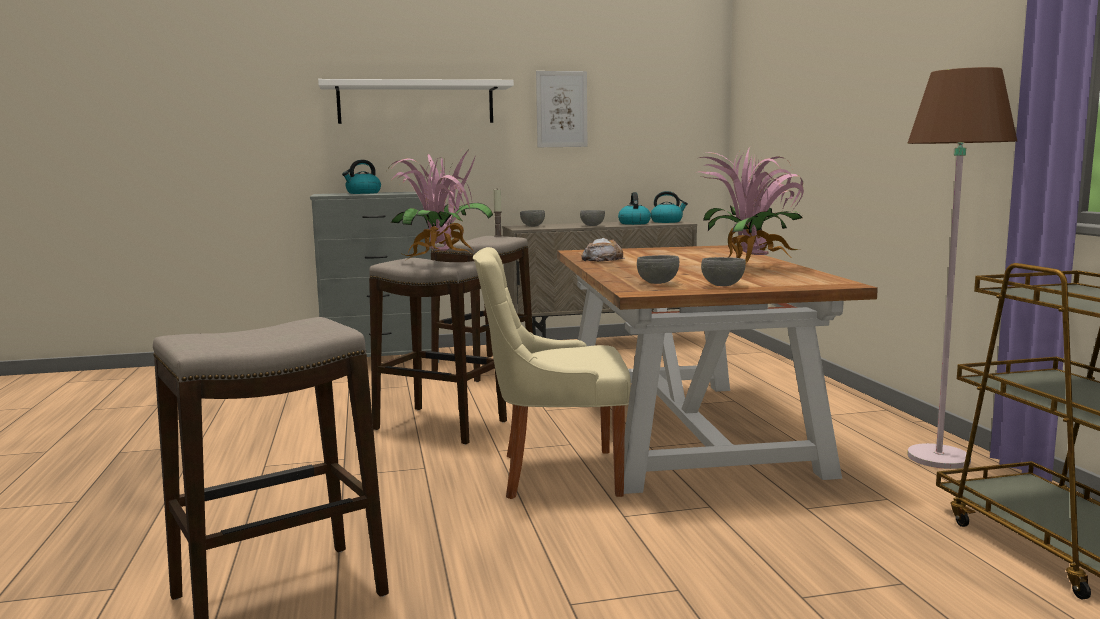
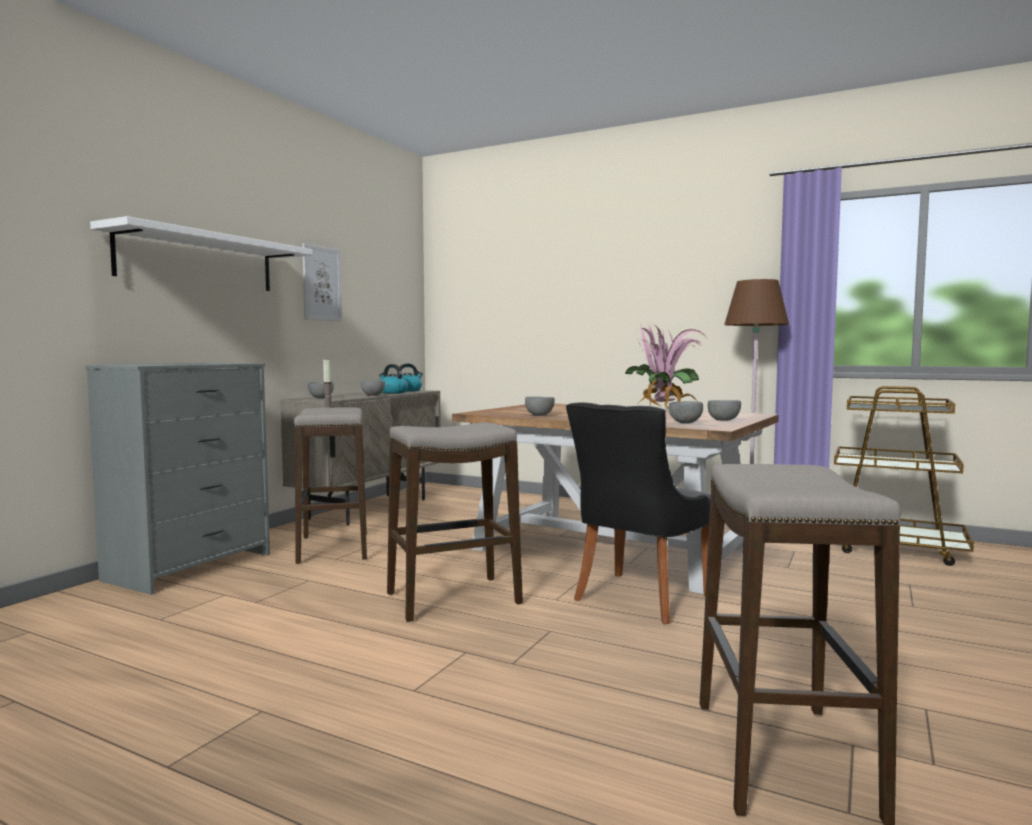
camera: 50 degrees left, 5 degrees down
kettle [342,160,381,194] -> none
potted plant [387,151,493,259] -> none
beige chair [473,247,631,499] -> black chair [566,402,711,624]
bread [581,238,625,262] -> grey bowl [525,397,555,416]

